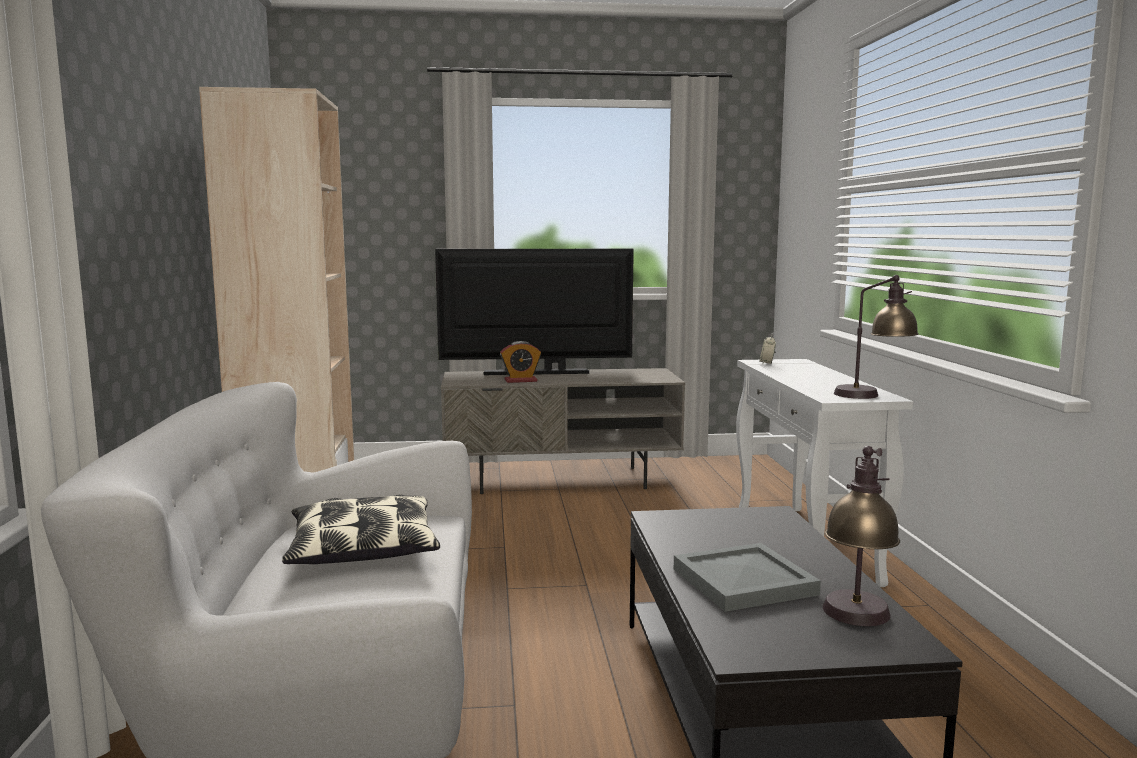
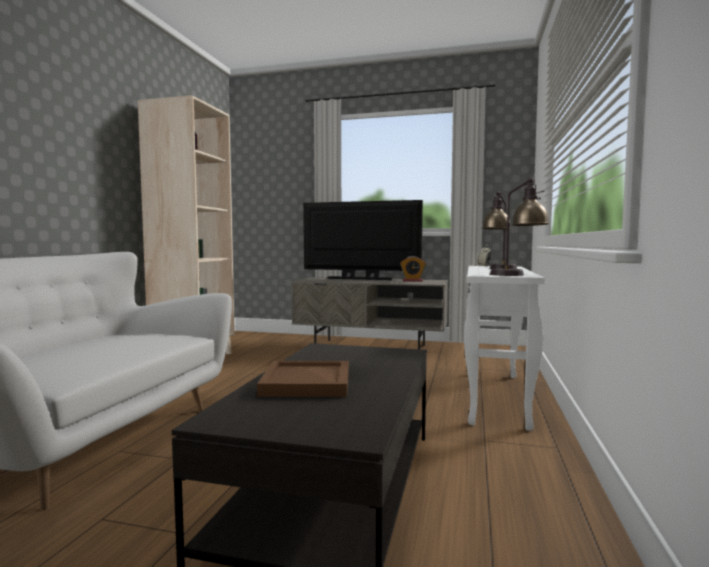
camera: 20 degrees right, 5 degrees down
pillow [282,494,440,564] -> none
alarm clock [500,341,541,383] -> alarm clock moved to [400,256,426,282]
grey tray [674,543,821,612] -> brown tray [257,361,349,397]
table lamp [823,446,900,626] -> table lamp moved to [482,191,517,269]

